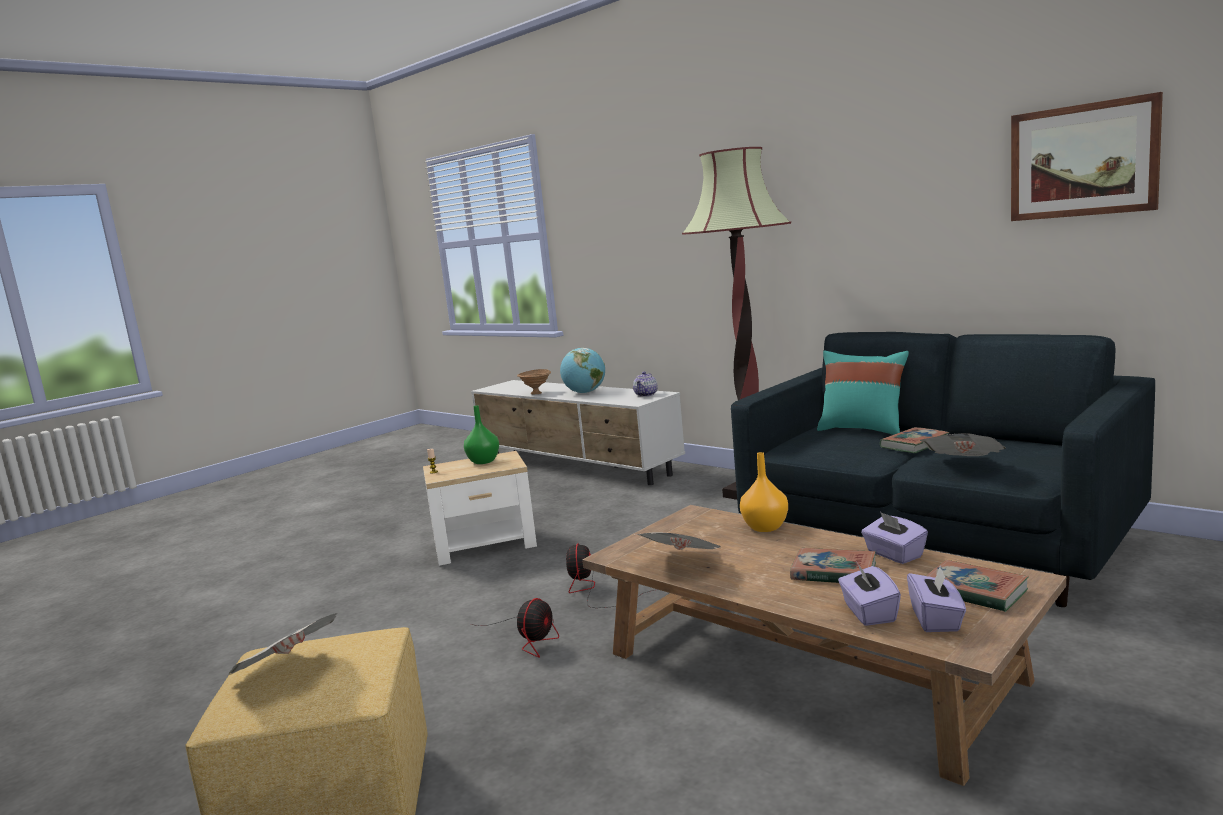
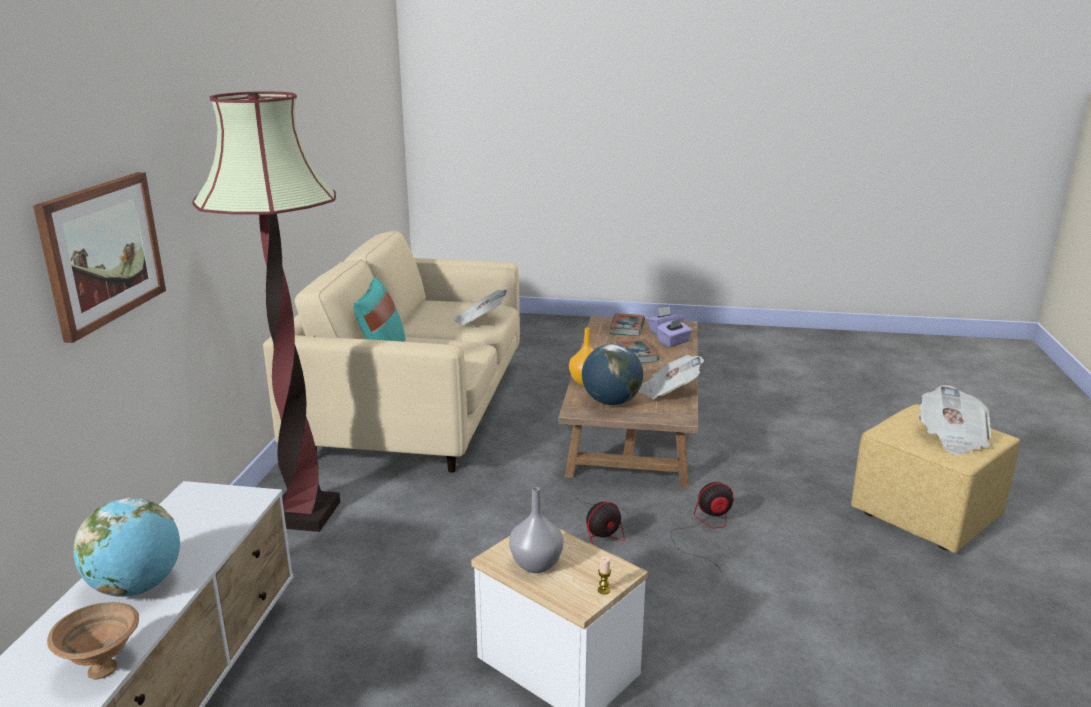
camera: 125 degrees left, 10 degrees up
green vase [464,405,499,464] -> grey vase [509,487,563,573]
teapot [633,371,658,397] -> none
blue sofa [731,332,1155,607] -> beige sofa [263,231,520,473]
purple tissue box [861,512,928,564] -> none
book [880,427,950,453] -> none
picture [1011,92,1163,221] -> picture moved to [33,172,166,343]
none -> globe [582,344,643,405]

